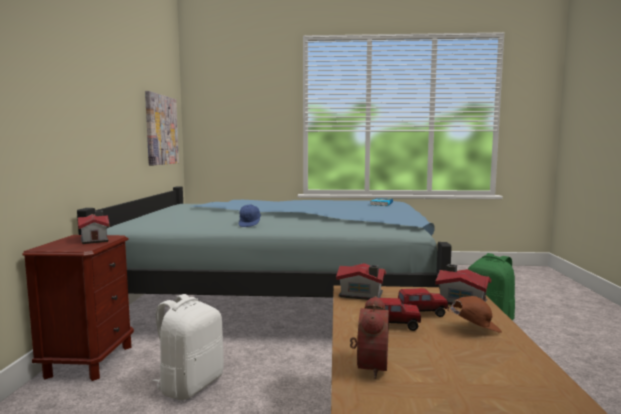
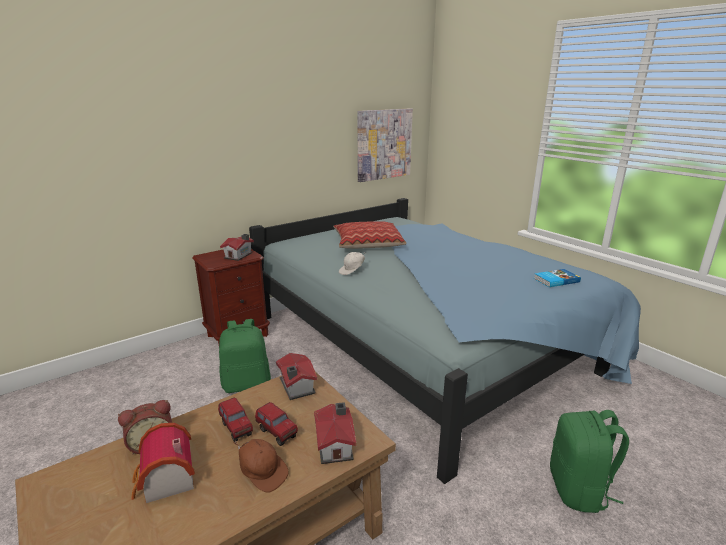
camera: 50 degrees right, 15 degrees up
white backpack [152,294,224,400] -> green backpack [219,319,271,393]
blue cap [239,204,261,227] -> white cap [339,252,366,275]
none -> toy house [131,423,195,503]
none -> pillow [333,221,407,249]

